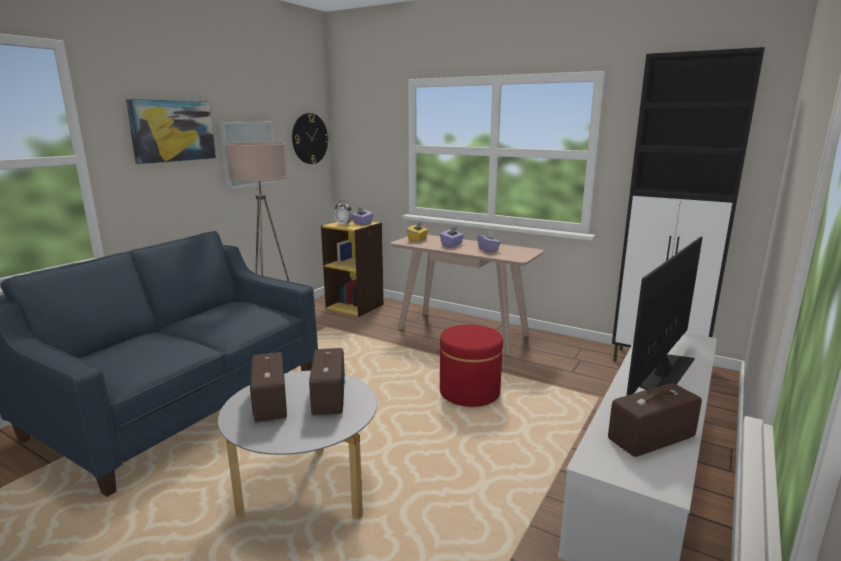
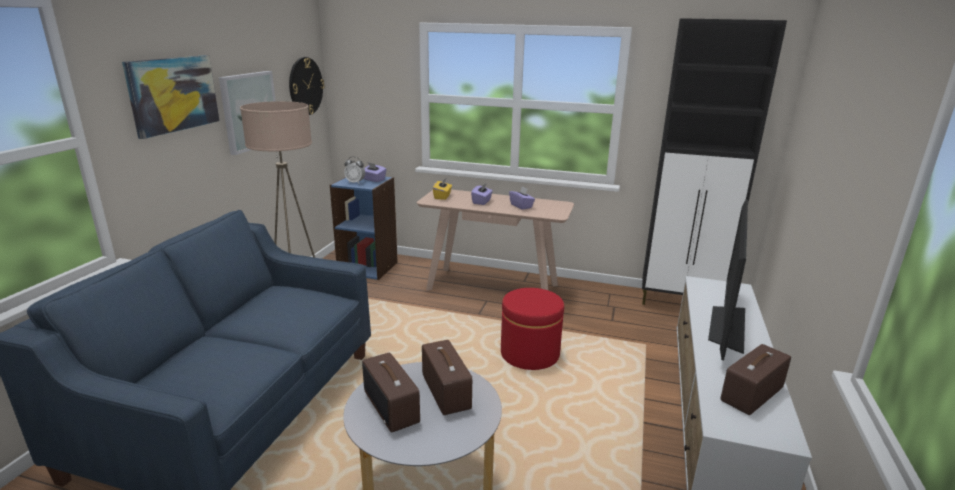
camera: 15 degrees left, 5 degrees up
yellow bookcase [321,220,384,317] -> blue bookcase [330,177,398,280]

